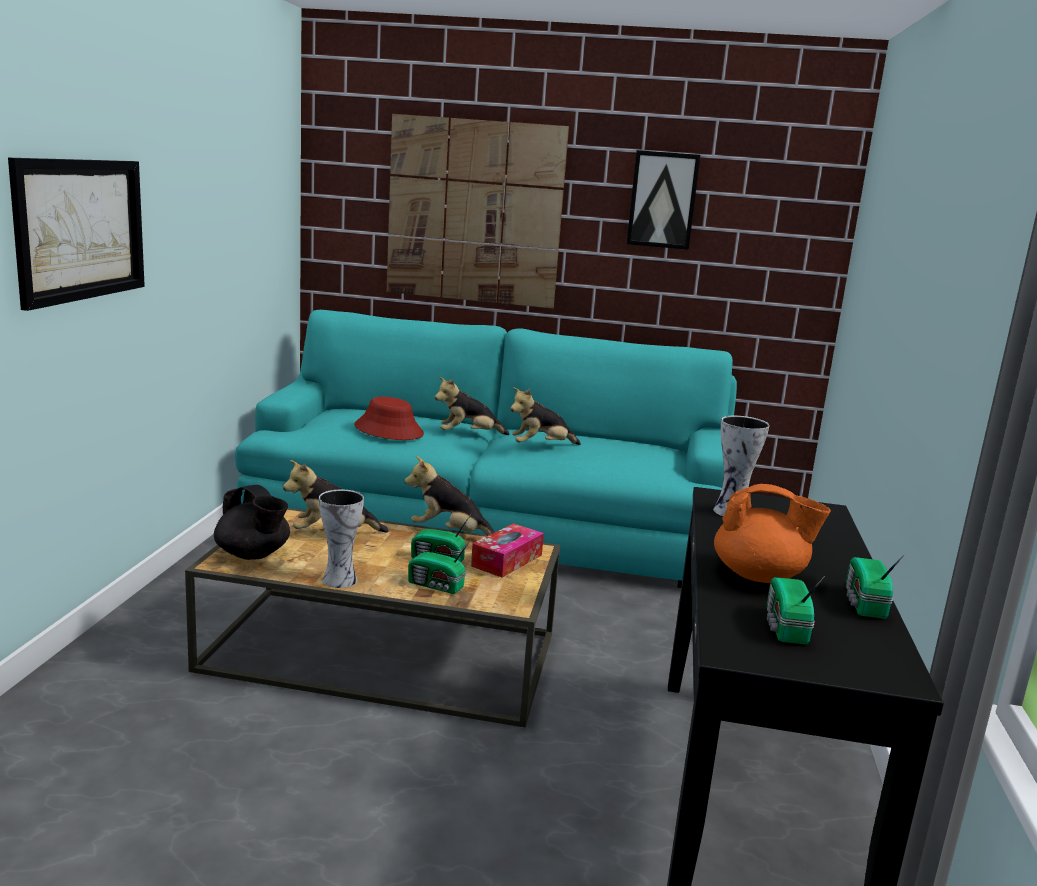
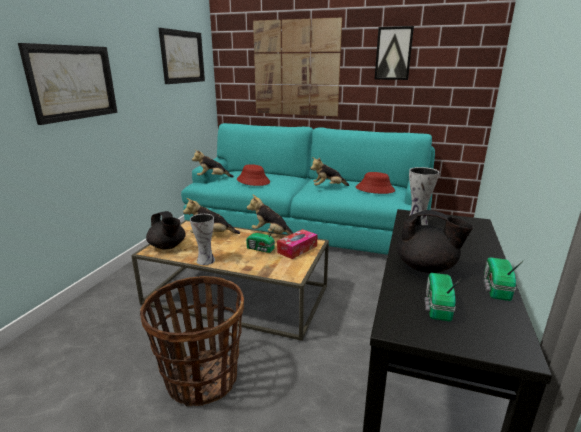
camera: 10 degrees right, 5 degrees up
radio [408,538,472,594] -> none
plush toy [435,377,510,435] -> plush toy moved to [192,149,234,177]
orange teapot [714,484,831,583] -> black teapot [396,210,473,273]
none -> basket [140,276,244,406]
none -> picture [158,28,205,84]
none -> red hat [356,172,395,194]

